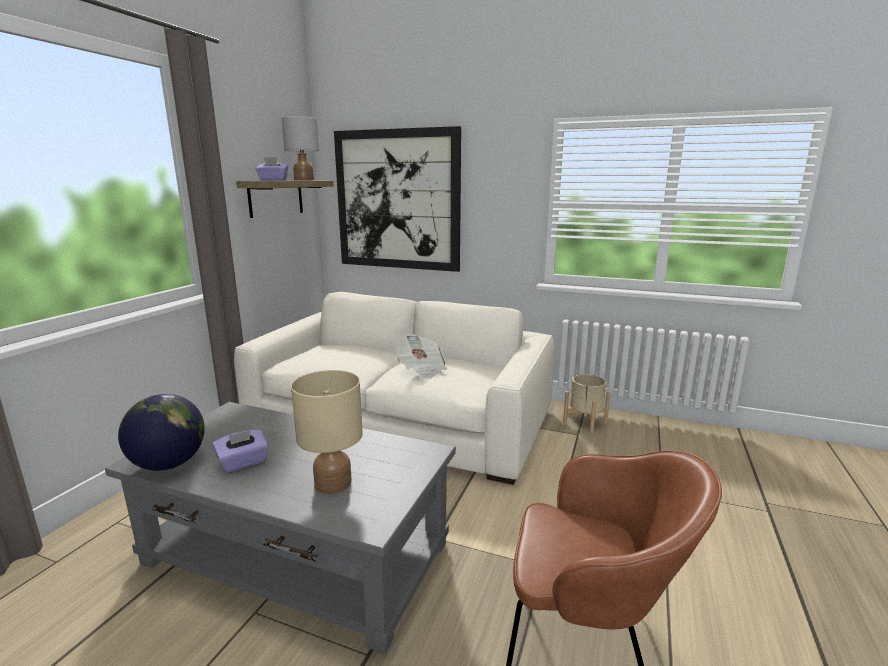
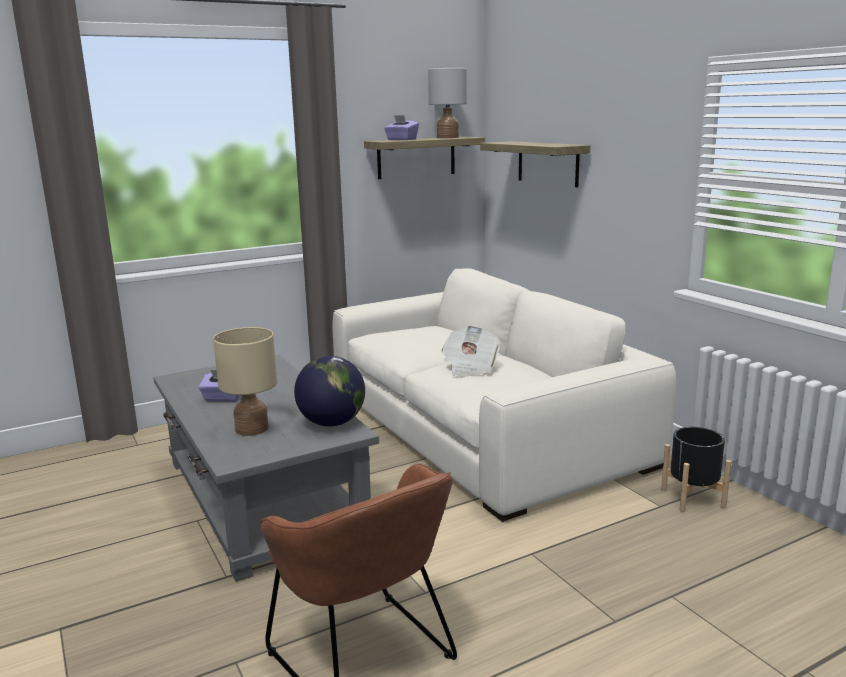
camera: 40 degrees right, 0 degrees up
globe [118,394,205,471] -> globe moved to [294,356,365,427]
picture [334,126,461,272] -> shelf [480,141,590,187]
beige planter [563,374,611,434] -> black planter [661,427,732,512]

